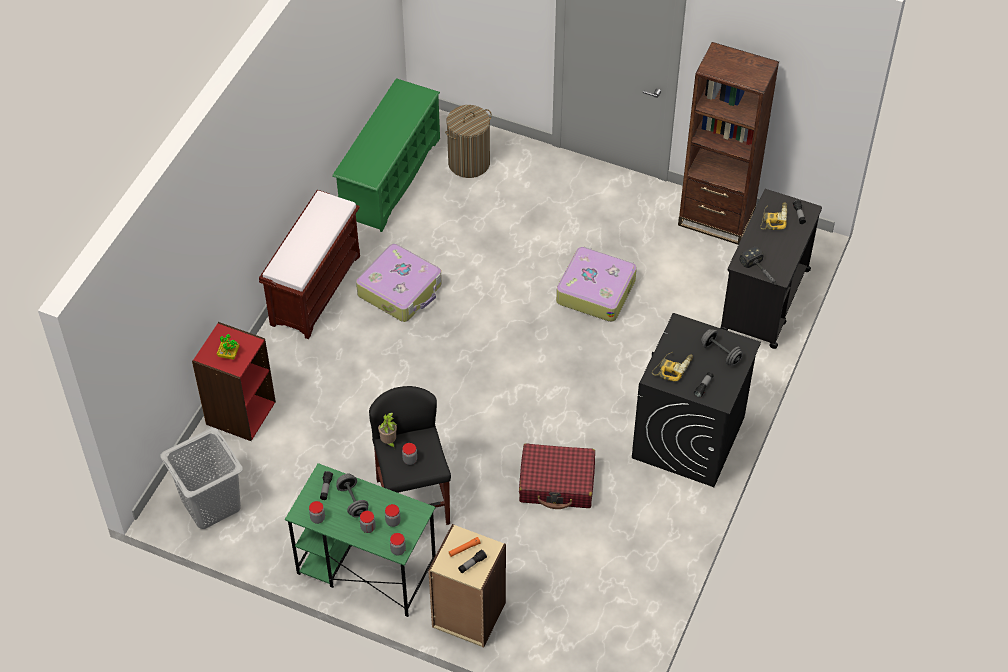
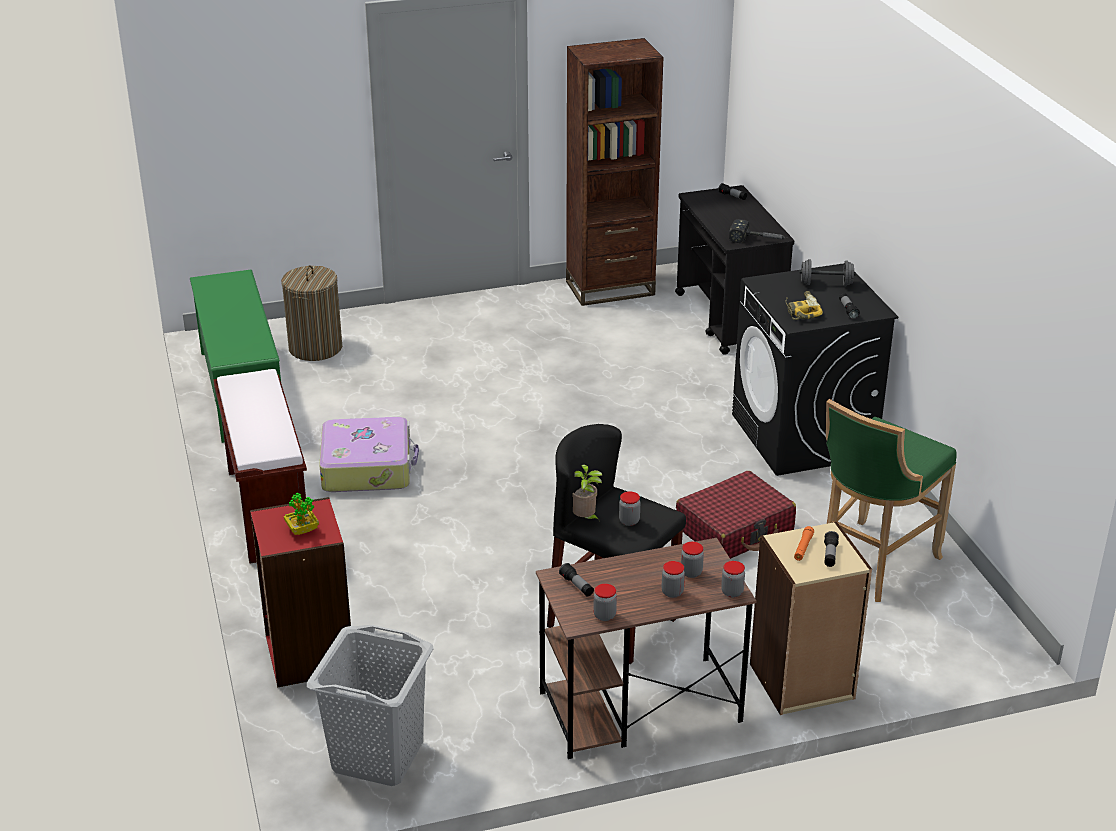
camera: 40 degrees left, 20 degrees down
green desk [285,463,436,617] -> brown desk [536,538,756,759]
grey dumbbell [336,474,368,518] -> none
suitcase [556,246,637,322] -> none
power drill [760,203,787,230] -> none
none -> green stool [826,399,957,602]

